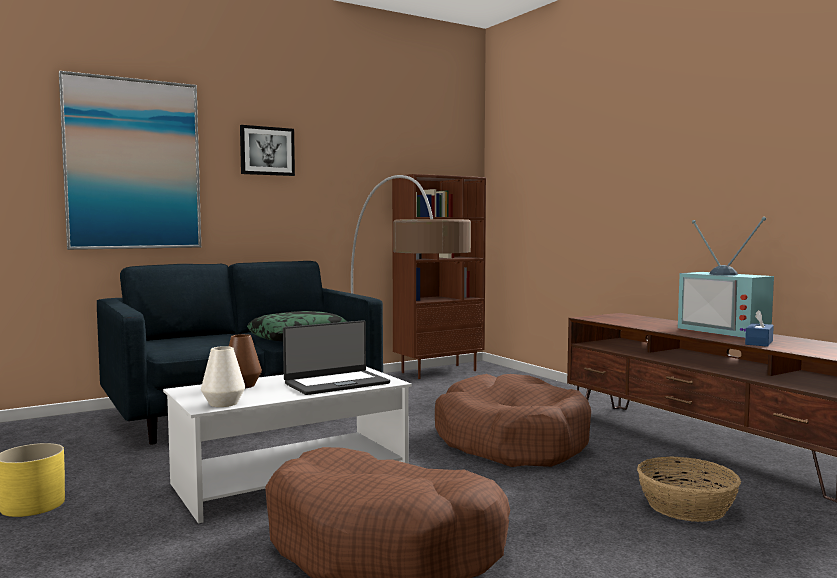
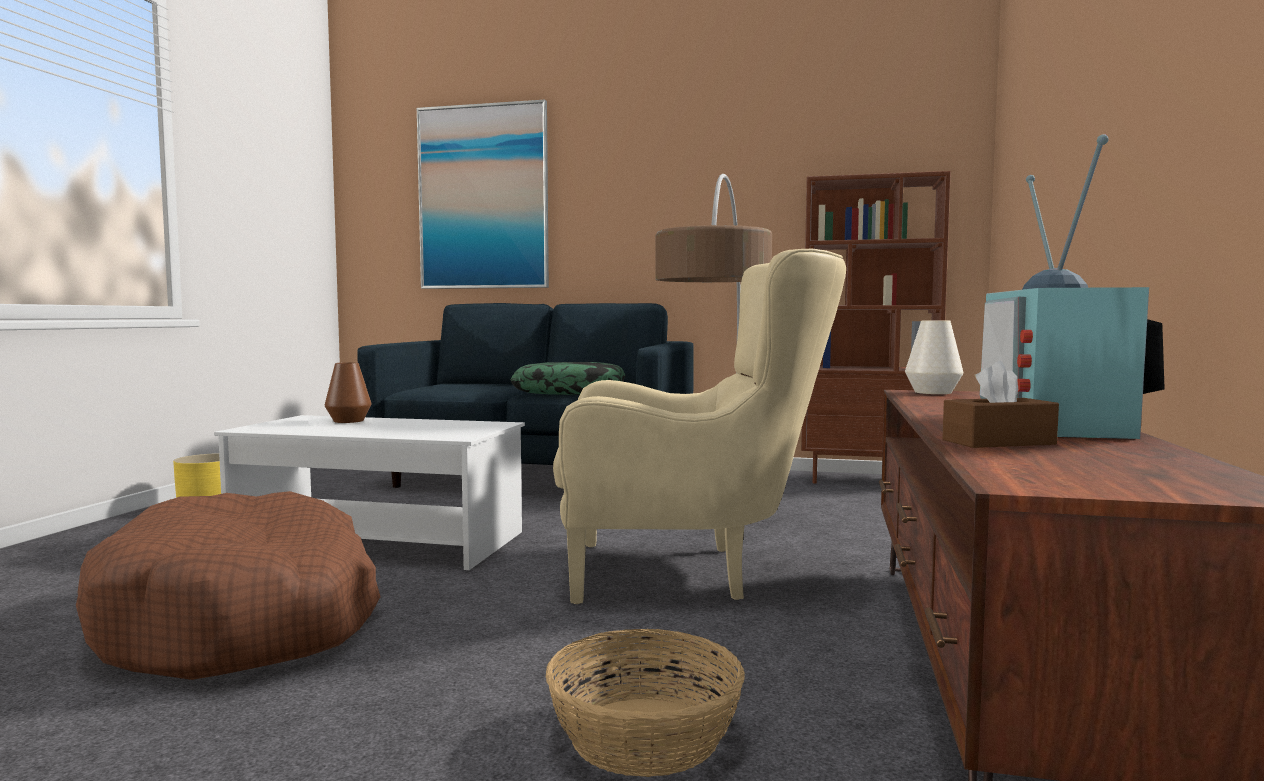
camera: 45 degrees right, 0 degrees up
white vase [201,346,245,407] -> white vase moved to [905,320,963,394]
picture [240,125,295,176] -> none
laptop [283,320,390,395] -> none
brown dog bed [435,374,591,467] -> beige armchair [553,248,846,604]
blue tissue box [745,310,774,347] -> brown tissue box [942,361,1059,448]

